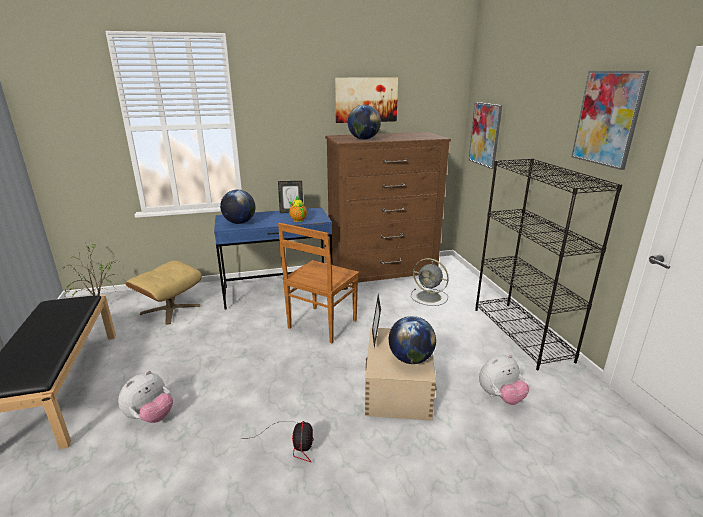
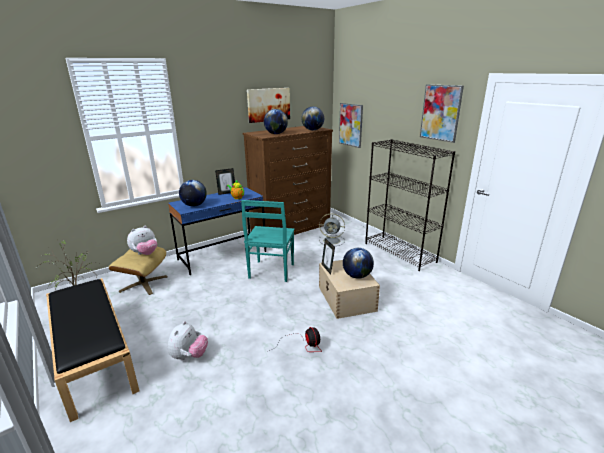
camera: 20 degrees left, 0 degrees up
brown chair [278,223,359,343] -> turquoise chair [241,200,294,282]
plush toy [479,354,529,405] -> plush toy moved to [127,226,157,255]
none -> globe [301,107,324,131]

